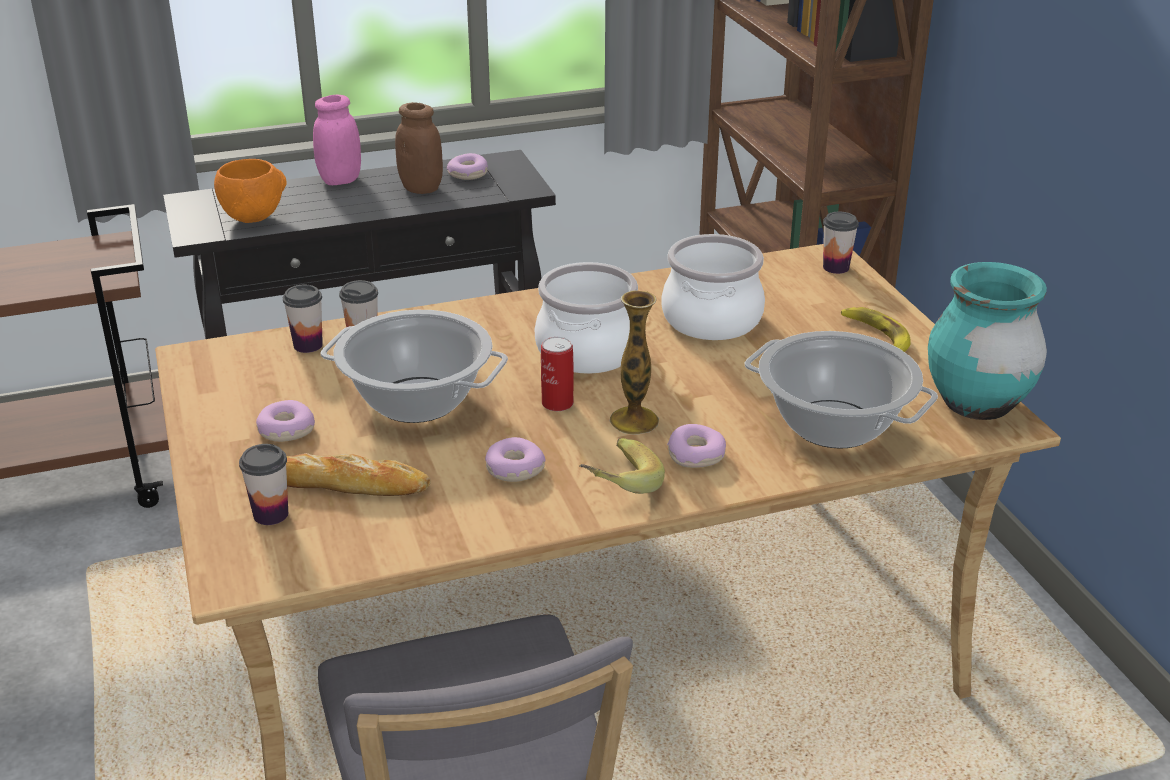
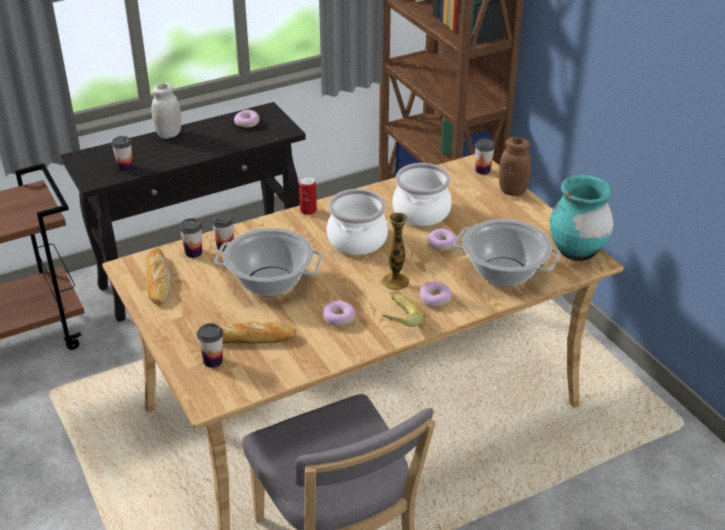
camera: 10 degrees left, 5 degrees up
orange bowl [214,159,286,223] -> cup [111,136,133,171]
donut [256,400,315,442] -> donut moved to [427,228,458,251]
pink jar [313,95,361,185] -> white jar [151,83,181,139]
brown jar [395,102,443,194] -> brown jar moved to [499,137,531,196]
can [541,337,574,411] -> can moved to [299,176,317,215]
banana [841,307,911,352] -> none
none -> bread [146,248,170,305]

